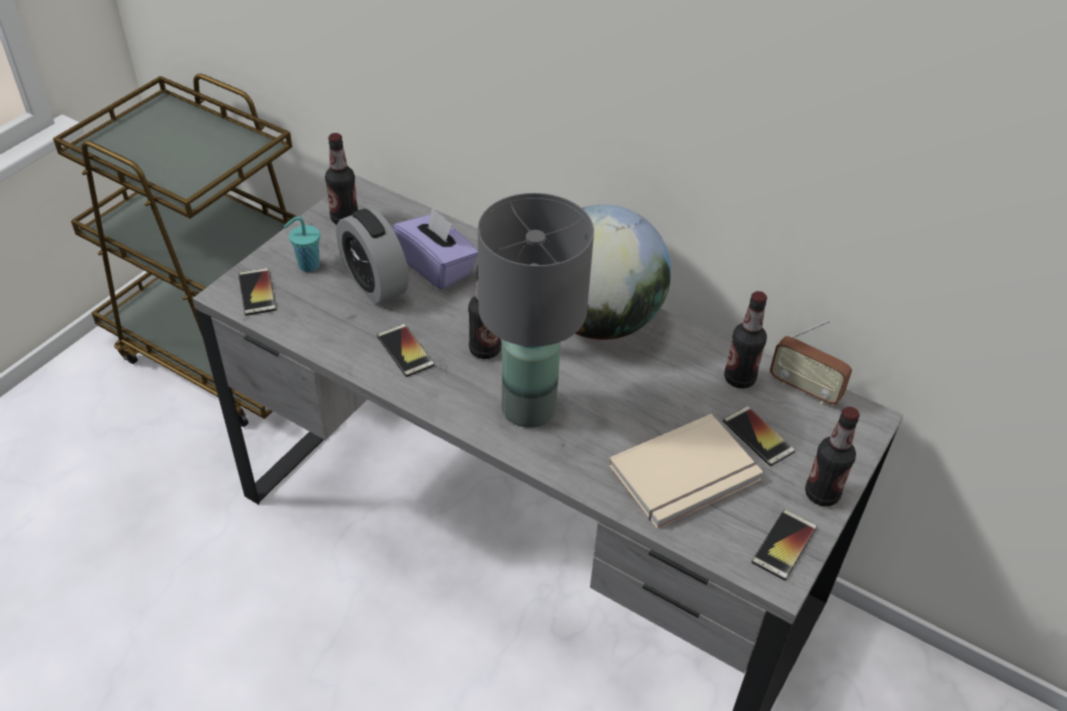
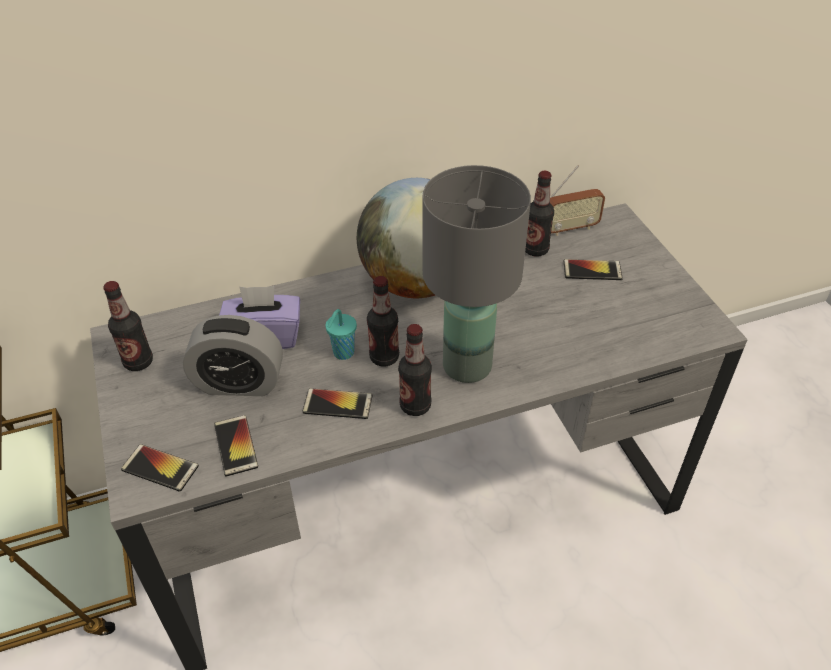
camera: 50 degrees left, 0 degrees up
turquoise cup [284,216,320,272] -> turquoise cup moved to [326,309,357,360]
beige book [608,414,763,529] -> none
phone [752,509,817,580] -> phone moved to [214,415,258,477]
bottle [805,407,860,506] -> bottle moved to [398,324,432,416]

